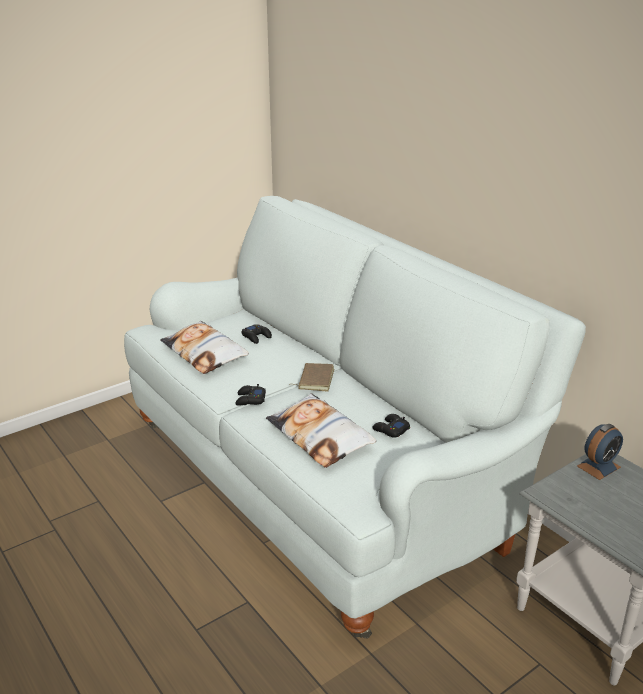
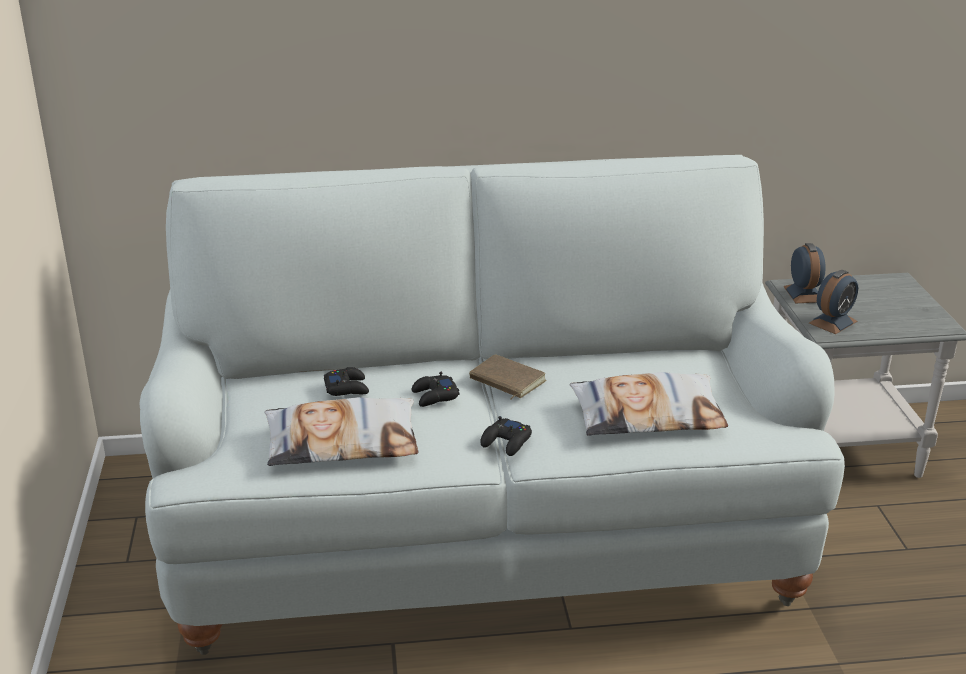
camera: 60 degrees left, 0 degrees up
black game controller [372,414,410,438] -> black game controller moved to [412,372,459,407]
none -> alarm clock [809,270,858,334]

